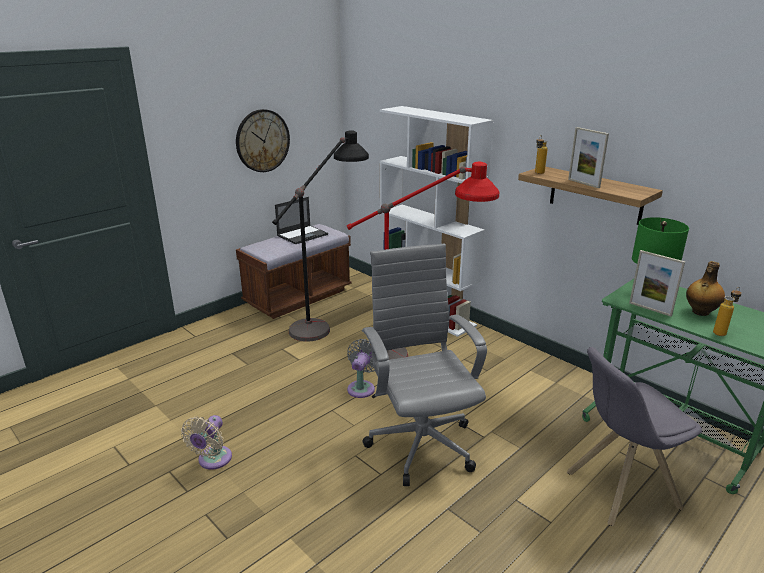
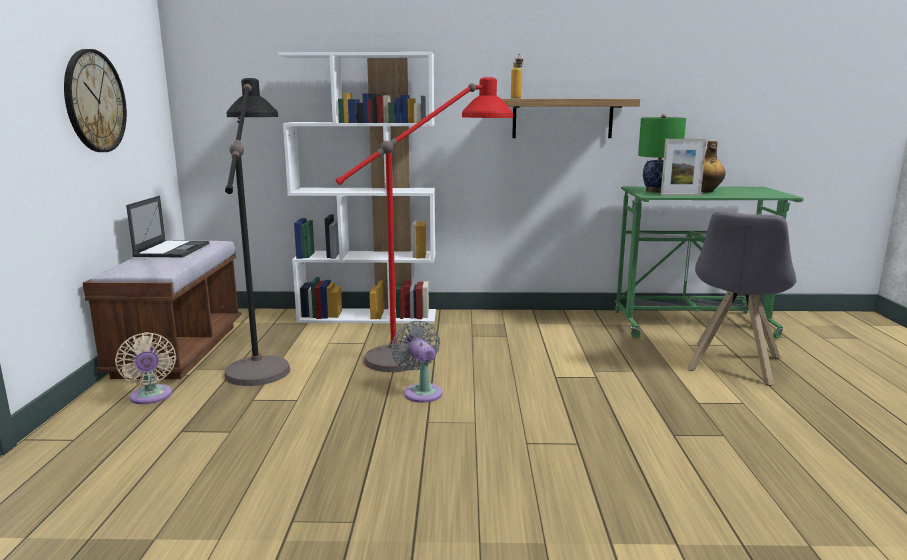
camera: 45 degrees left, 10 degrees down
beige fan [181,415,232,470] -> beige fan moved to [115,332,176,404]
grey office chair [362,243,487,486] -> none
picture frame [568,127,609,188] -> none
bottle [713,287,741,336] -> none

